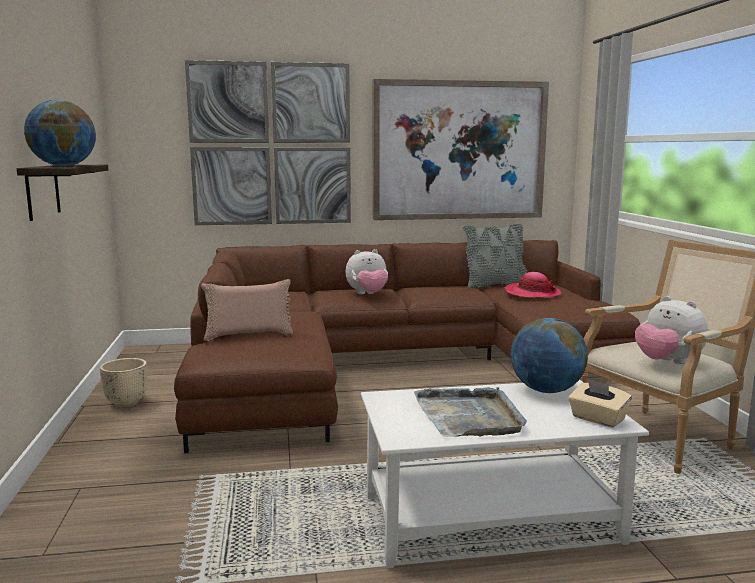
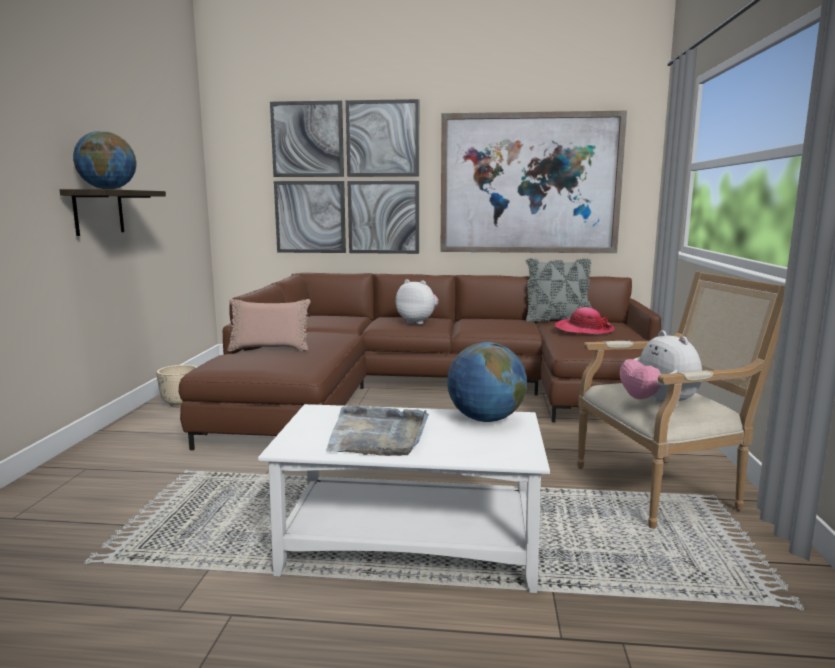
camera: 15 degrees right, 0 degrees up
plush toy [346,249,388,294] -> plush toy turned 150 degrees counterclockwise [396,279,439,324]
beige tissue box [568,379,632,428] -> none

